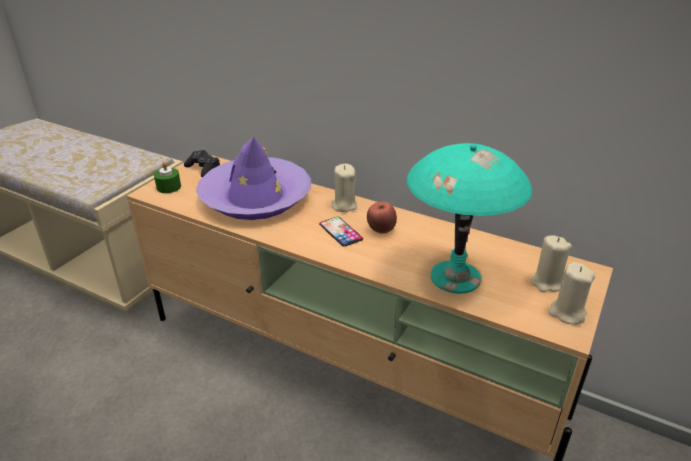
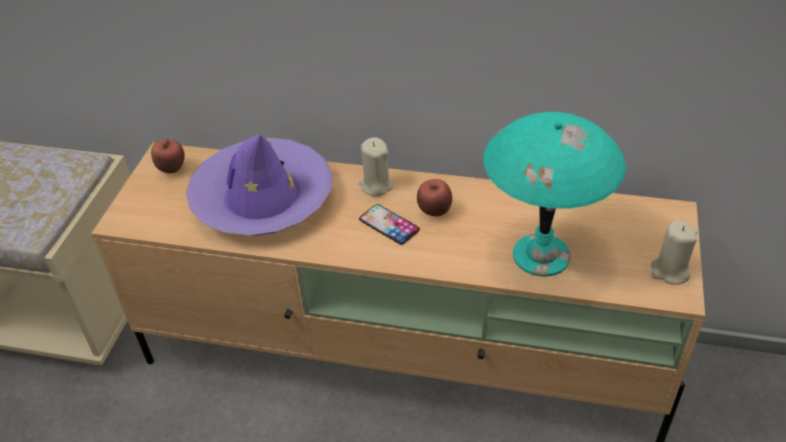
camera: 15 degrees left, 10 degrees up
green candle [154,162,181,193] -> none
black game controller [184,150,220,177] -> apple [151,139,185,173]
beige candle [531,235,572,292] -> none

